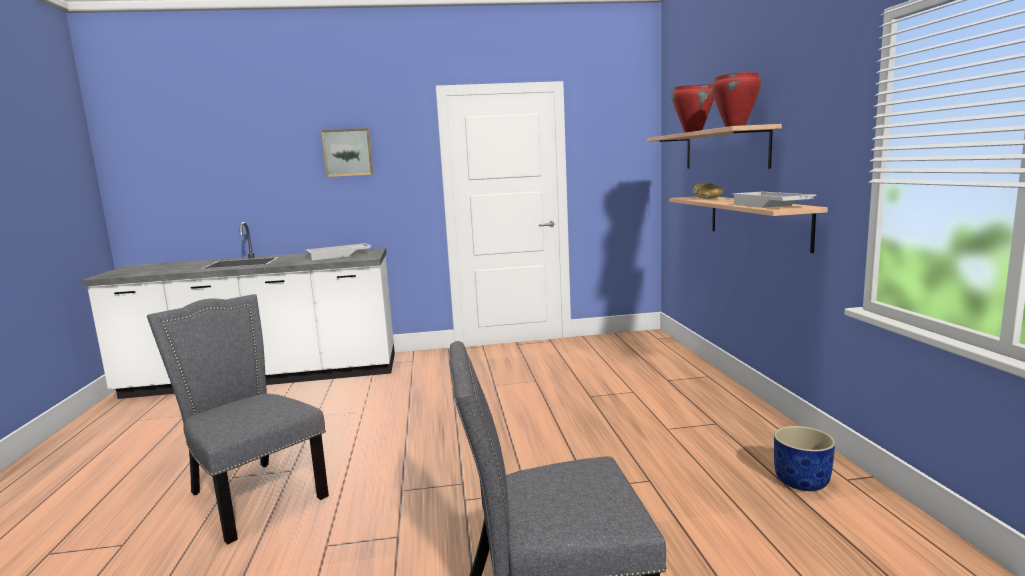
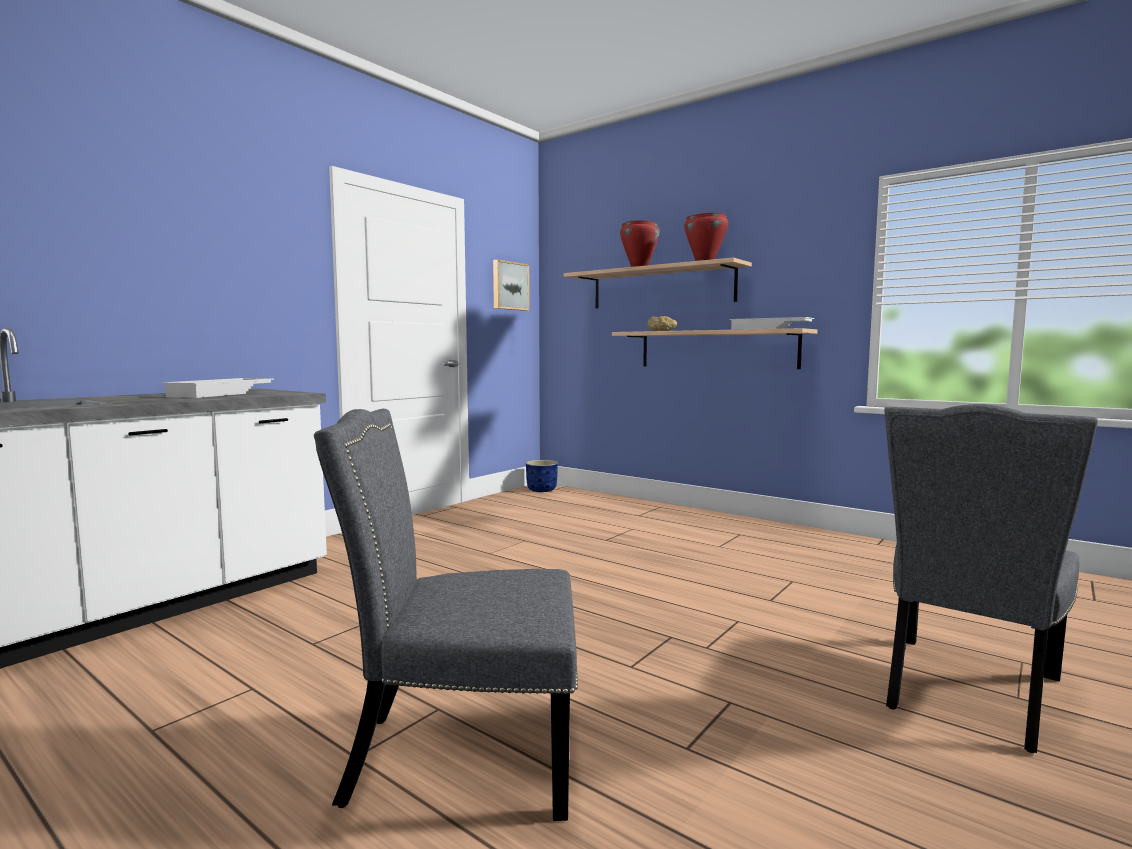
camera: 45 degrees left, 5 degrees down
picture [321,128,373,177] -> picture moved to [493,259,529,311]
blue planter [774,426,835,491] -> blue planter moved to [526,460,558,492]

